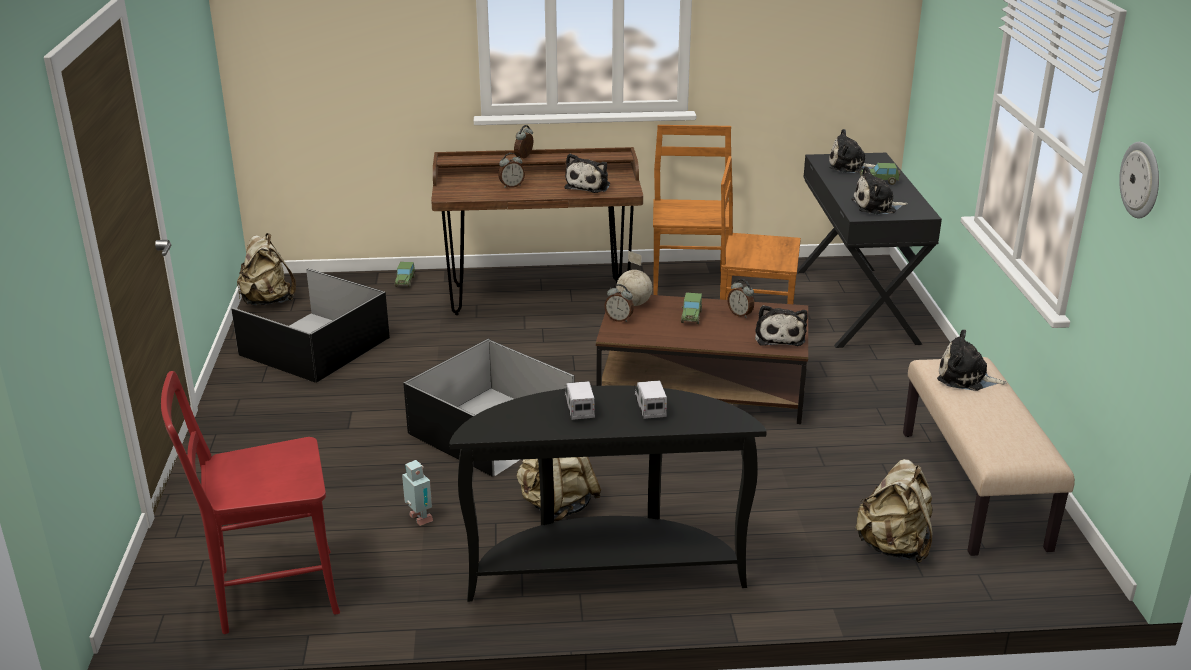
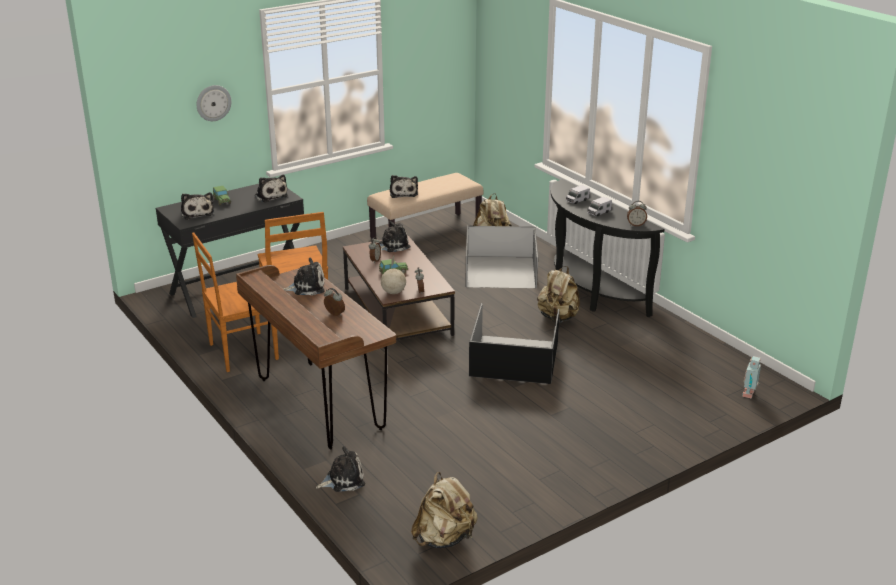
camera: 120 degrees left, 0 degrees up
red chair [161,371,340,634] -> none
black storage box [231,269,390,382] -> black storage box moved to [466,226,538,289]
toy car [394,262,415,287] -> plush toy [316,446,365,492]
toy robot [402,460,433,526] -> toy robot moved to [742,356,761,399]
alarm clock [514,125,533,158] -> alarm clock moved to [627,201,647,226]
wall clock [1119,142,1159,218] -> wall clock moved to [197,85,231,121]

